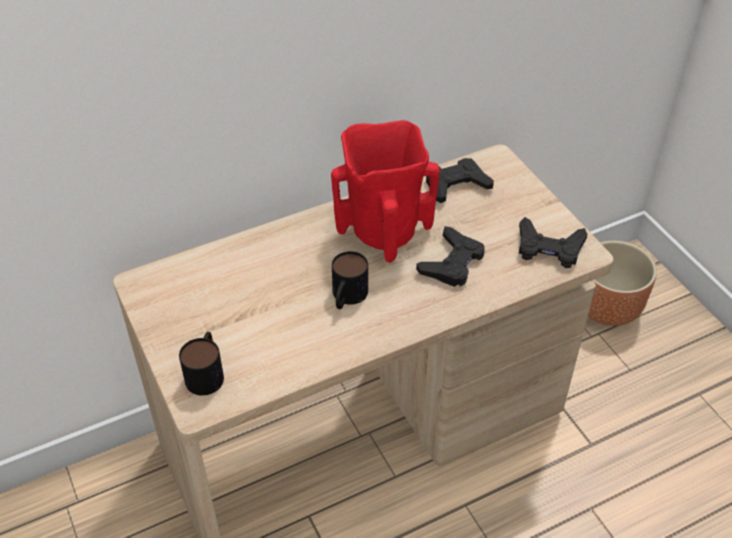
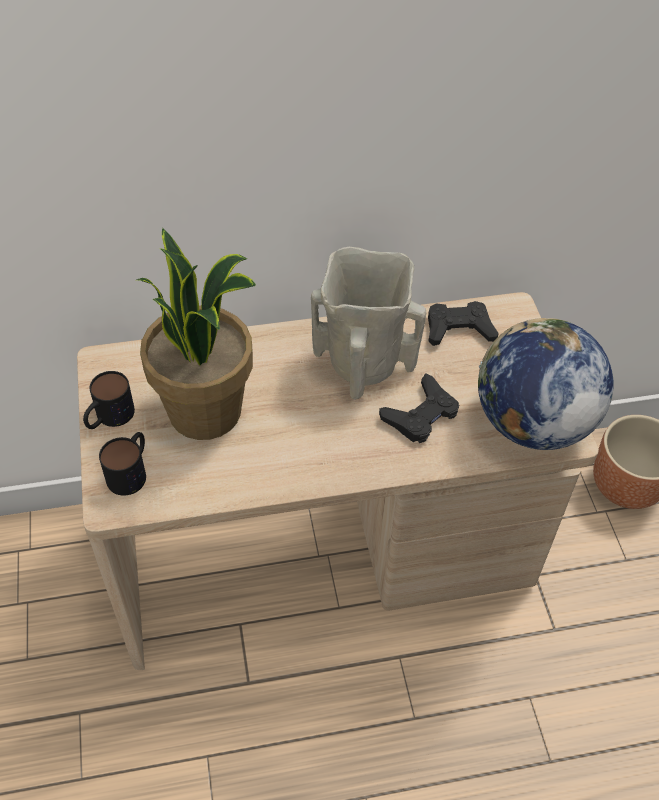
camera: 15 degrees right, 5 degrees up
red vase [331,120,440,262] -> beige vase [311,247,426,400]
mug [332,251,368,309] -> mug moved to [83,371,135,429]
black game controller [519,217,588,268] -> globe [478,318,613,450]
none -> potted plant [137,228,256,440]

